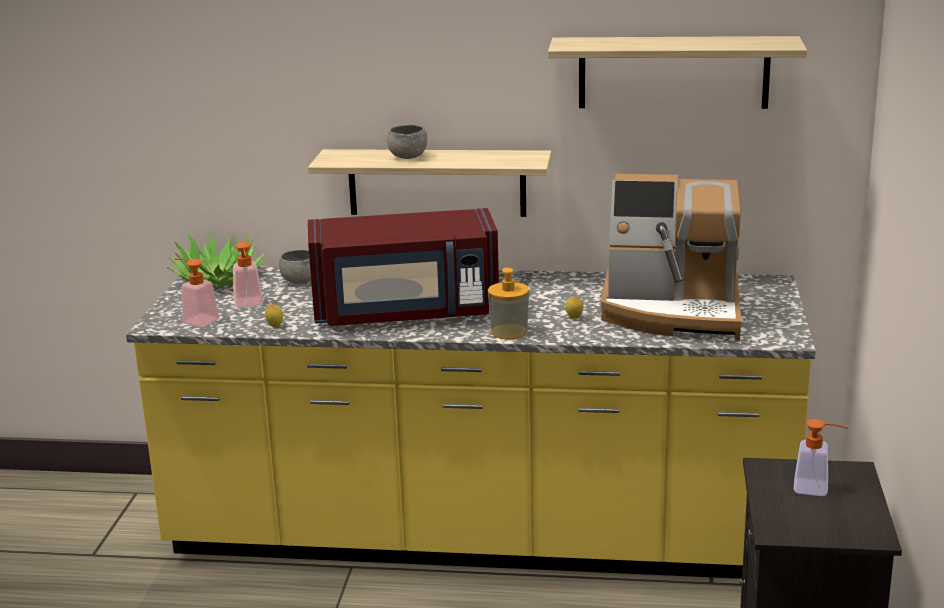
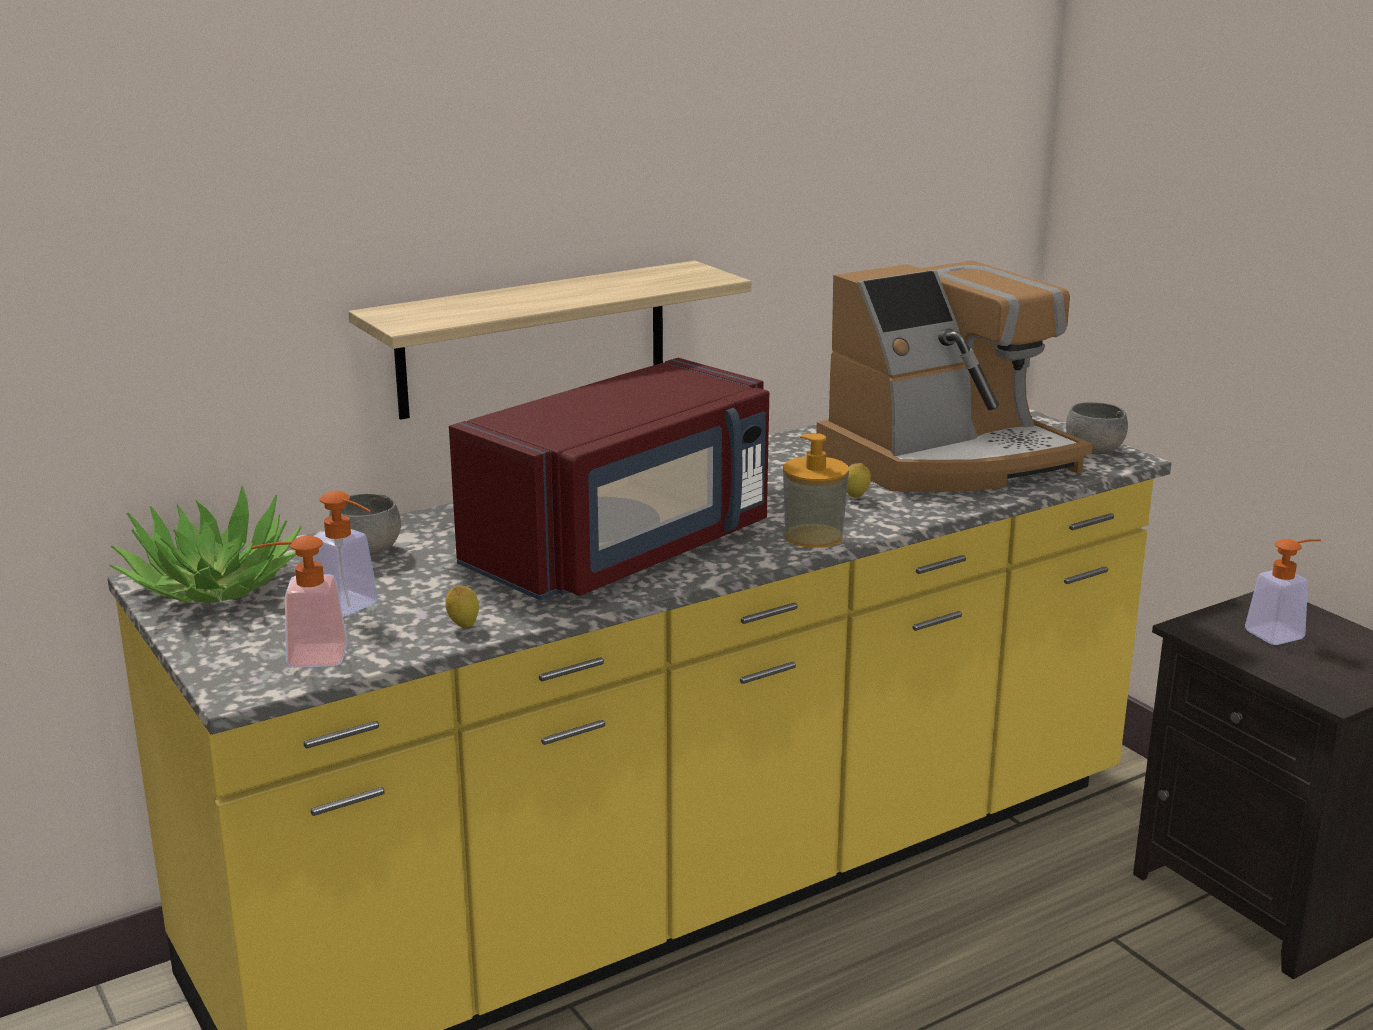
camera: 40 degrees left, 0 degrees up
grey bowl [387,125,427,159] -> grey bowl moved to [1066,402,1128,454]
shelf [548,36,807,109] -> none

